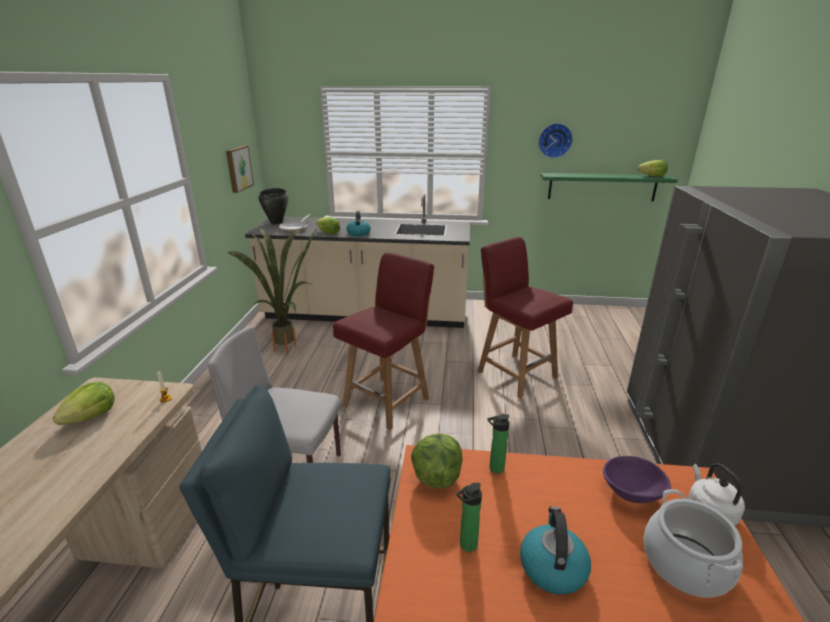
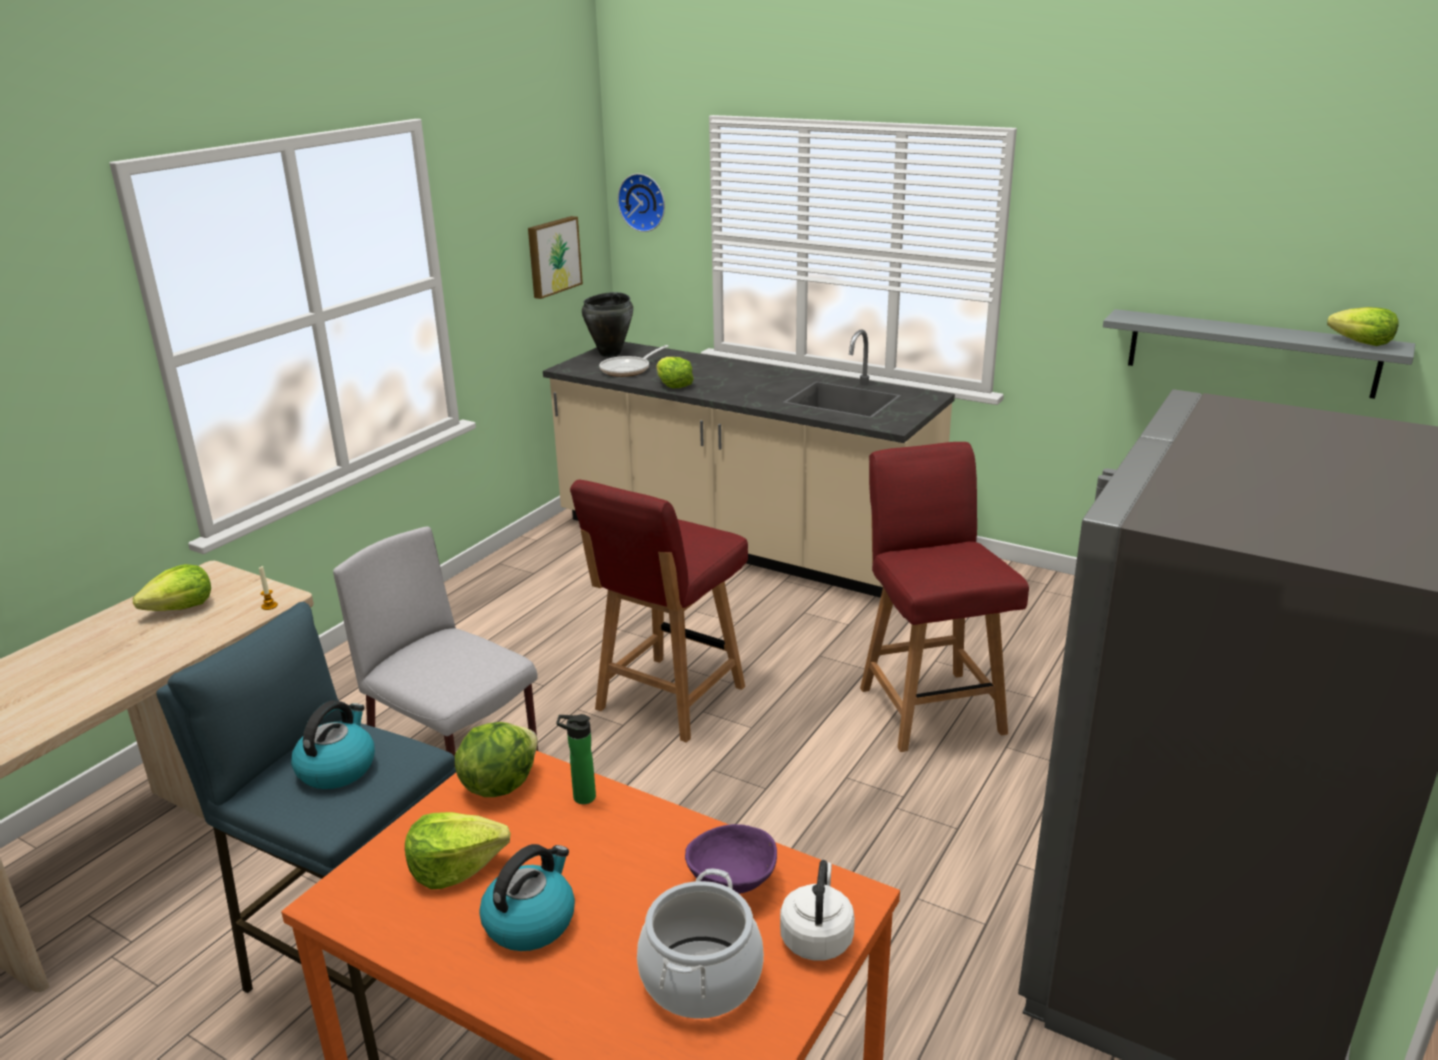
camera: 25 degrees right, 0 degrees up
potted plant [227,228,317,354] -> none
red chair [333,252,434,430] -> red chair turned 150 degrees clockwise [570,480,748,743]
kettle [346,211,371,237] -> kettle moved to [291,700,375,789]
bottle [457,483,482,552] -> lettuce [405,812,511,889]
wall clock [538,123,573,158] -> wall clock moved to [618,173,665,232]
green shelf [541,173,678,202] -> grey shelf [1103,309,1415,399]

